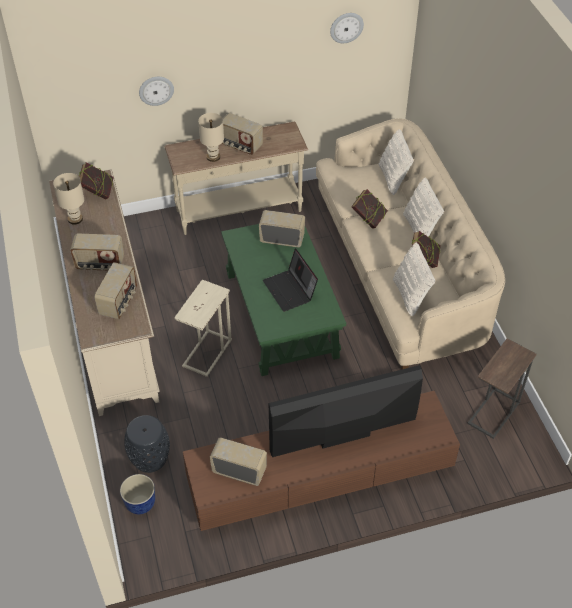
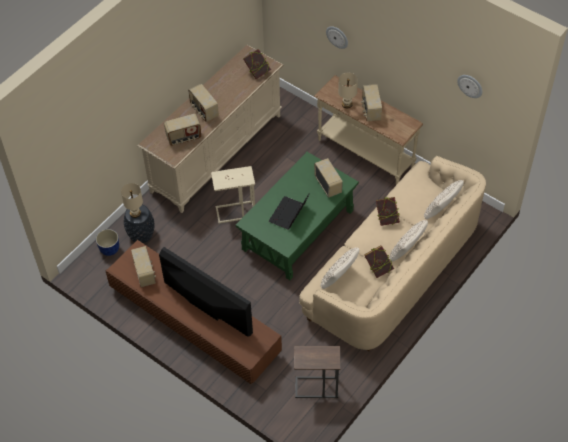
camera: 55 degrees right, 5 degrees up
beige table lamp [53,173,84,224] -> beige table lamp moved to [121,183,143,218]

